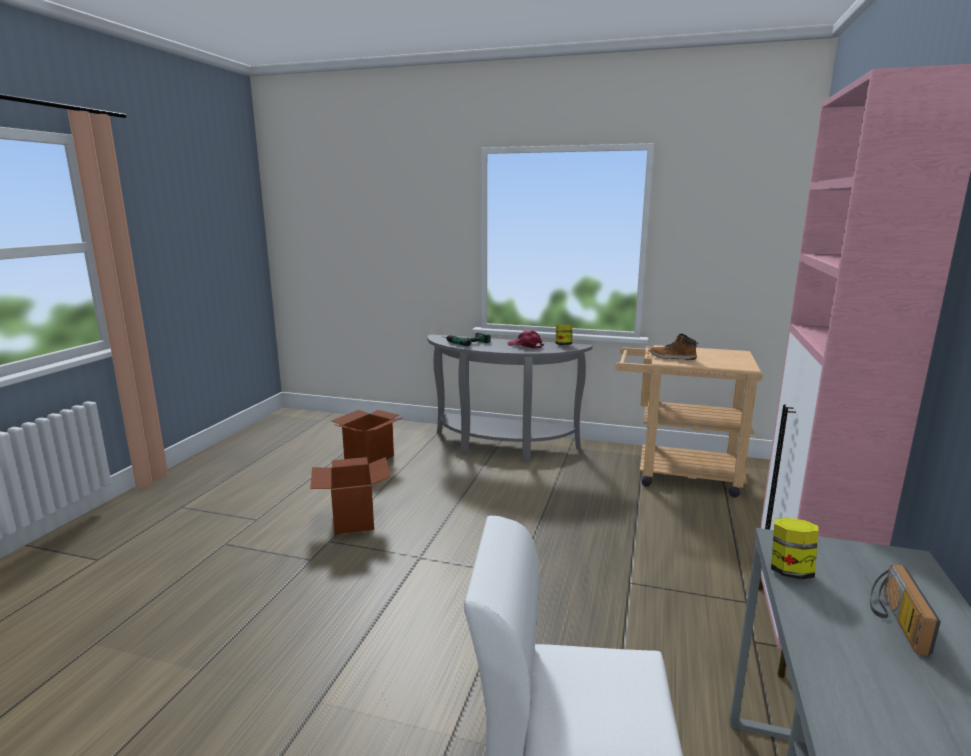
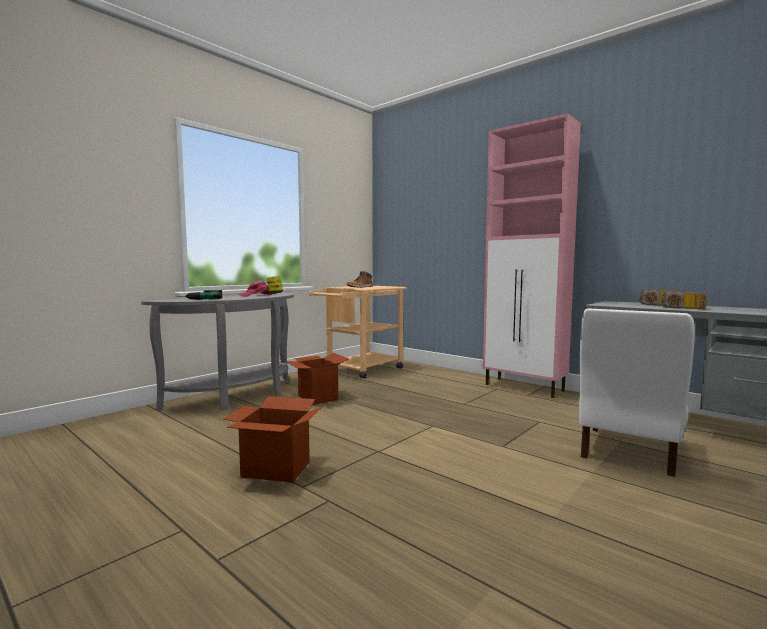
camera: 65 degrees left, 10 degrees down
cardboard box [331,410,402,464] -> cardboard box moved to [285,353,349,405]
jar [771,518,818,579] -> none
none -> radio [660,292,707,309]

